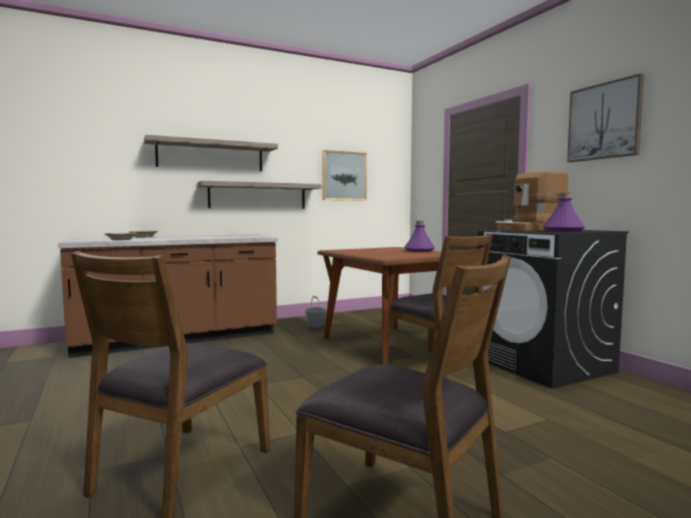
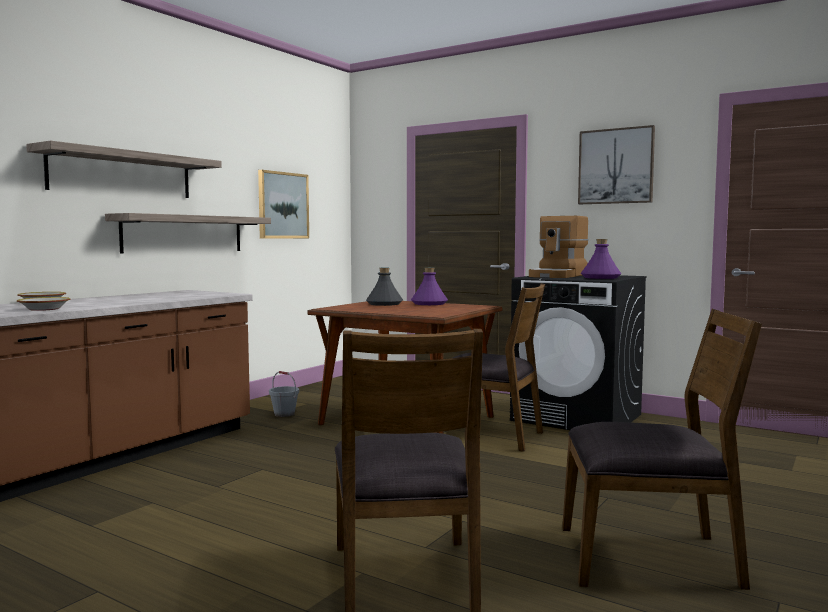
camera: 30 degrees left, 0 degrees up
none -> grey bottle [366,268,403,306]

